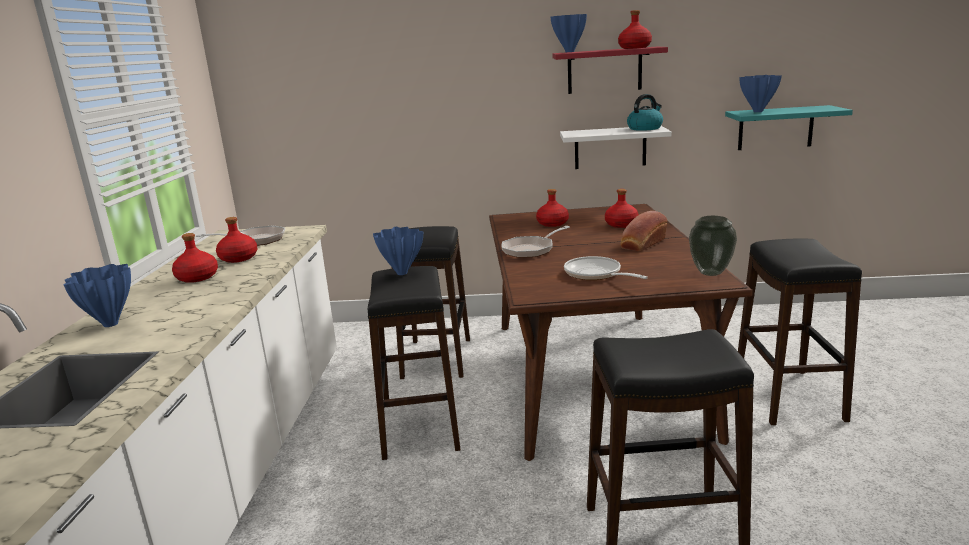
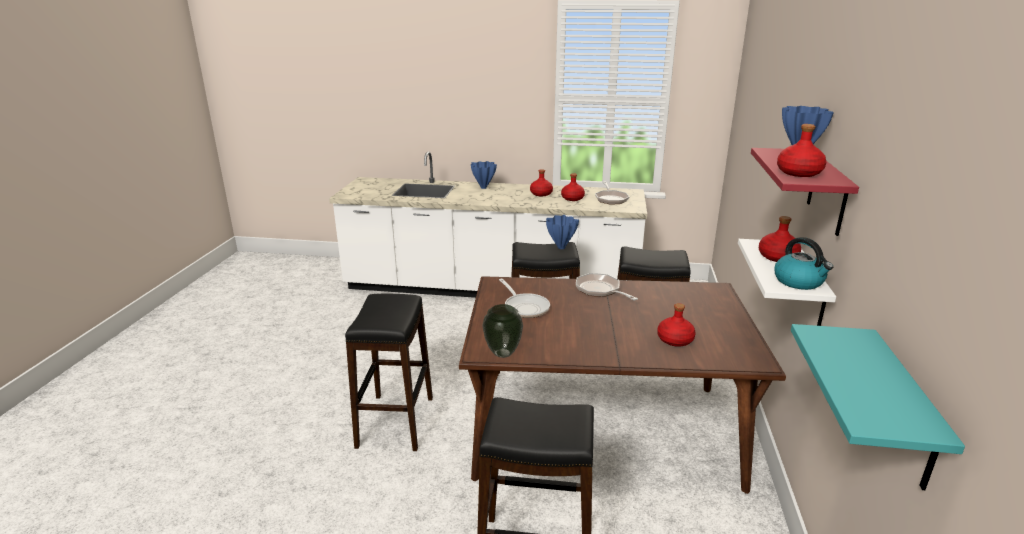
camera: 95 degrees right, 5 degrees up
red bottle [536,189,569,227] -> red bottle moved to [759,216,801,262]
frying pan [564,256,648,280] -> frying pan turned 90 degrees clockwise [499,278,550,318]
bread [620,211,667,251] -> none
blue vase [739,75,782,112] -> none

